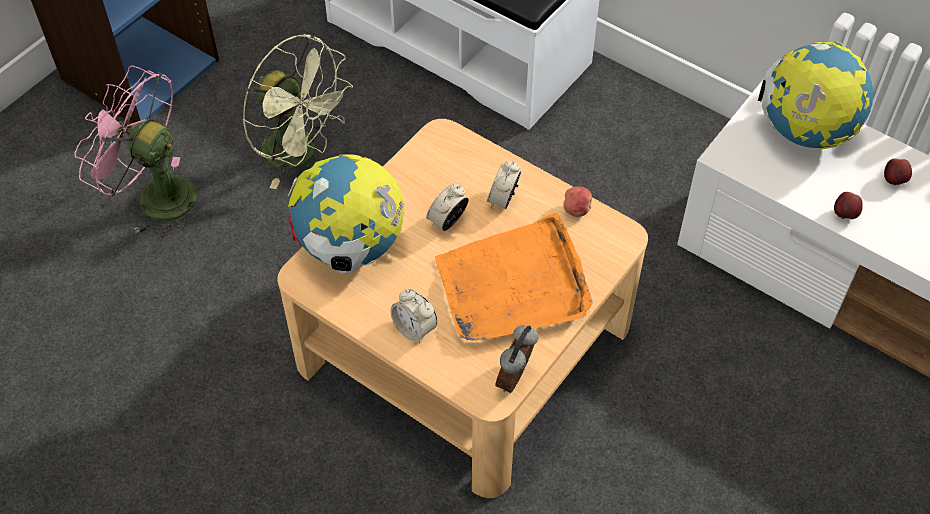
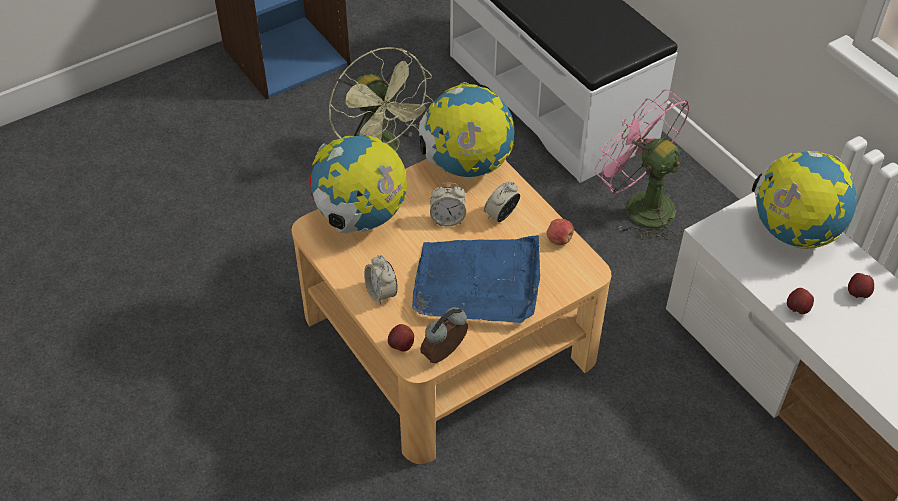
camera: 20 degrees right, 5 degrees down
pink fan [74,65,201,237] -> pink fan moved to [594,89,690,240]
alarm clock [426,184,469,231] -> alarm clock turned 150 degrees counterclockwise [430,183,466,226]
orange tray [435,212,593,341] -> blue tray [412,235,540,323]
none -> apple [388,324,414,352]
none -> globe [419,82,514,177]

